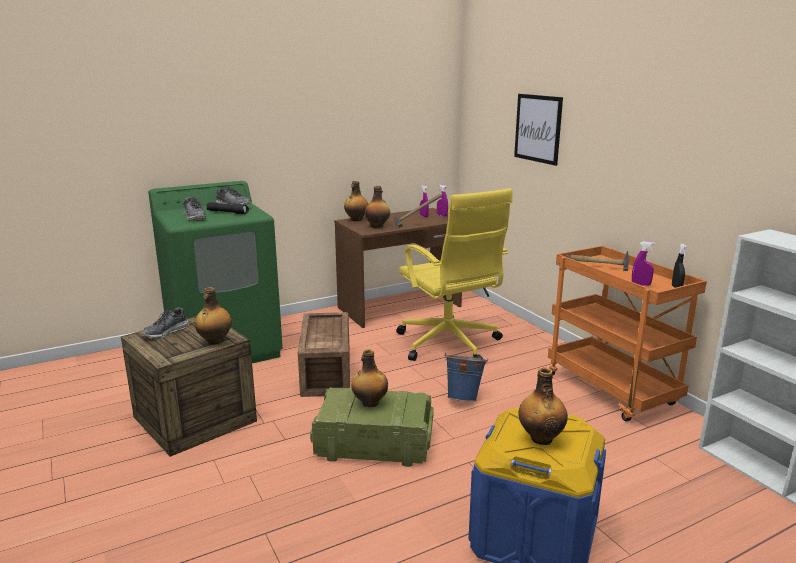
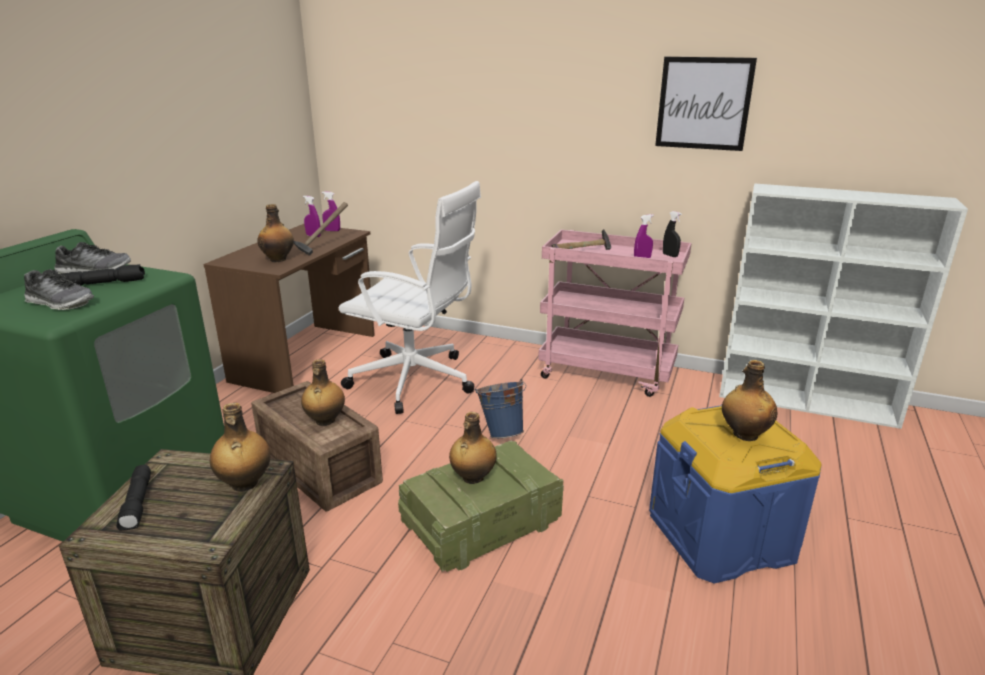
camera: 40 degrees left, 5 degrees up
shoe [142,308,188,339] -> black flashlight [116,465,151,531]
bottle [344,181,368,221] -> bottle moved to [301,360,345,426]
yellow office chair [396,188,513,361] -> white office chair [339,181,481,414]
picture [514,94,563,166] -> picture moved to [655,57,757,151]
orange cart [548,246,707,422] -> pink cart [538,230,692,397]

